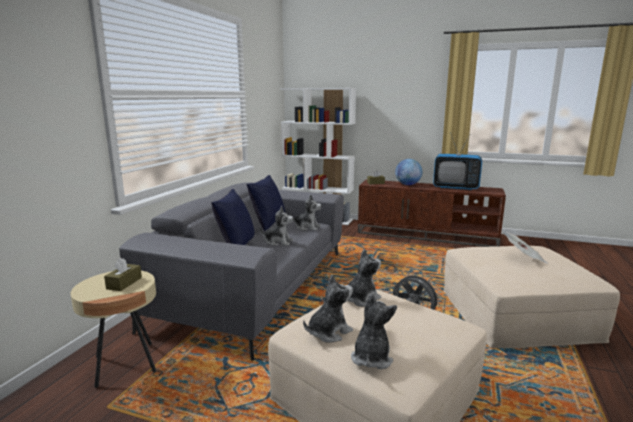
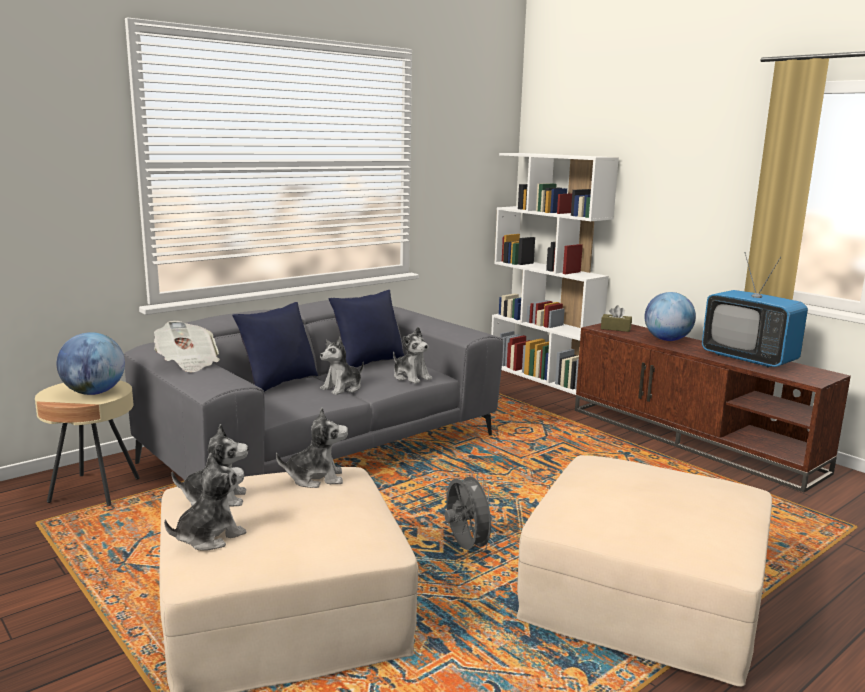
camera: 30 degrees right, 0 degrees up
brown tissue box [104,257,142,291] -> globe [57,332,125,395]
plush toy [259,206,294,246] -> plush toy turned 90 degrees clockwise [320,337,364,395]
newspaper [501,231,548,264] -> newspaper moved to [154,321,220,372]

